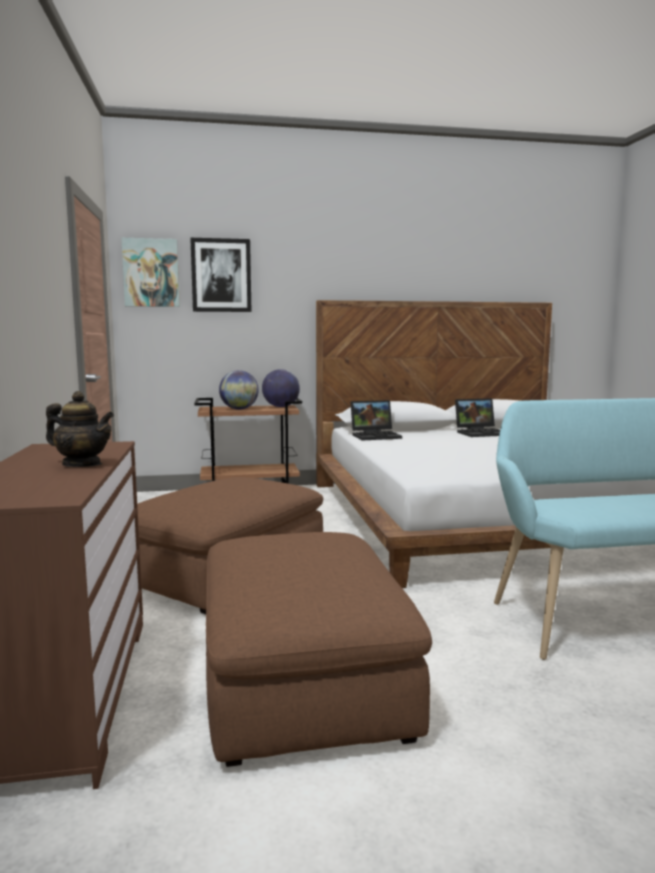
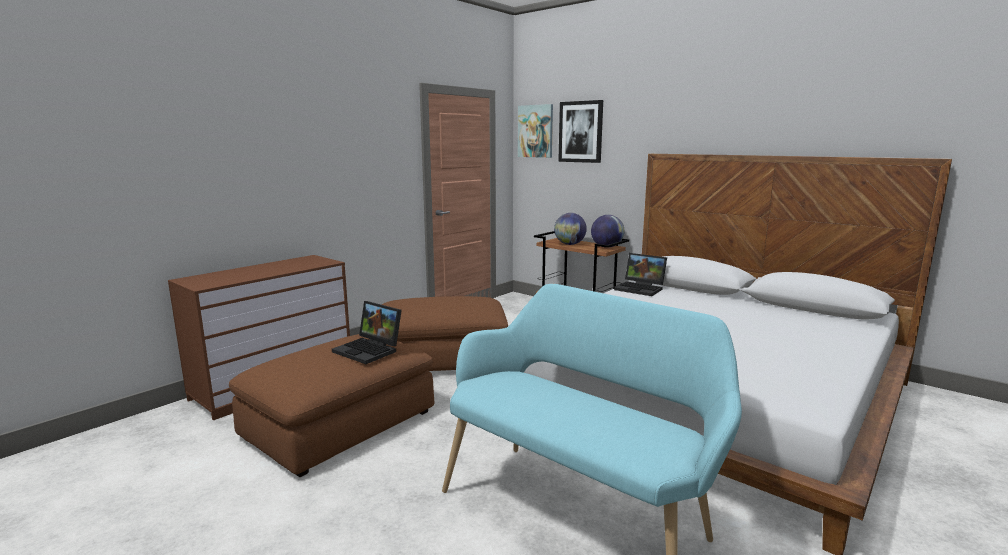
camera: 50 degrees right, 5 degrees up
teapot [46,391,114,467] -> none
laptop [455,398,500,437] -> laptop moved to [332,301,402,364]

